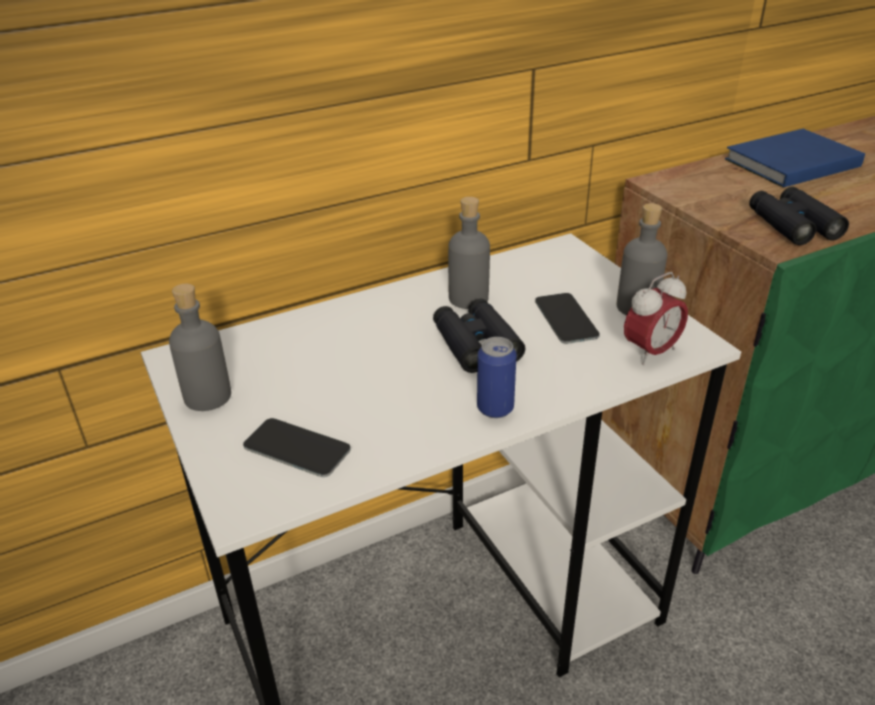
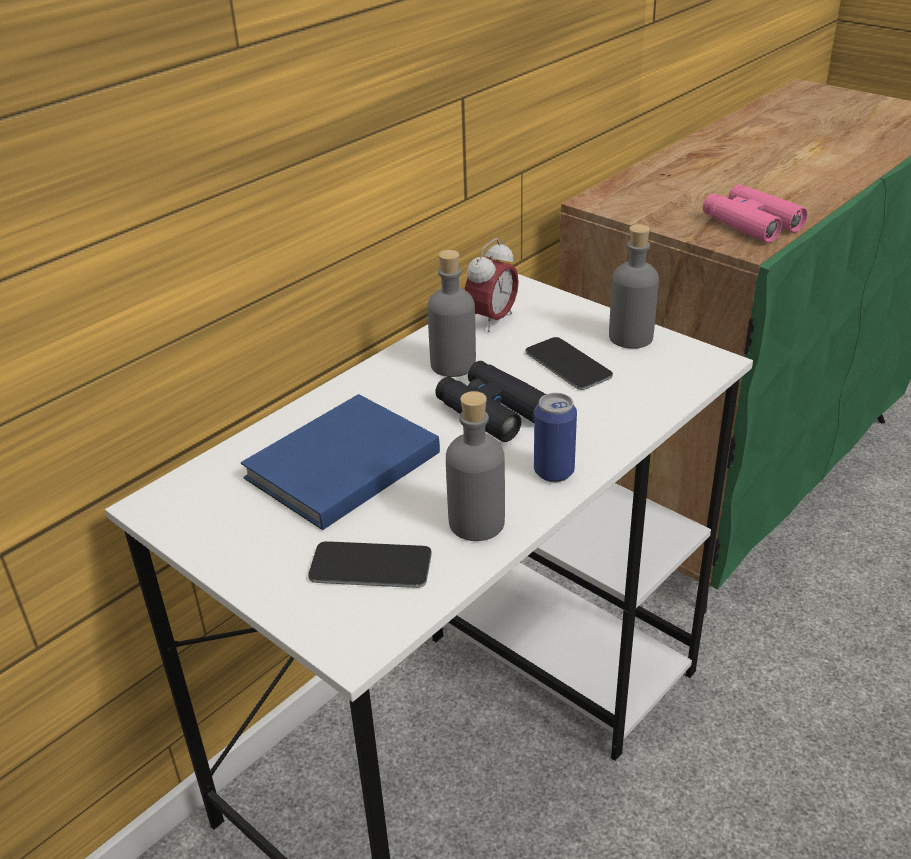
camera: 20 degrees left, 0 degrees up
grey bottle [169,284,231,411] -> grey bottle moved to [446,391,505,541]
alarm clock [624,272,688,365] -> alarm clock moved to [465,238,519,332]
blue book [725,129,865,188] -> blue book moved to [241,394,440,530]
black binoculars [749,187,849,245] -> pink binoculars [703,184,808,243]

